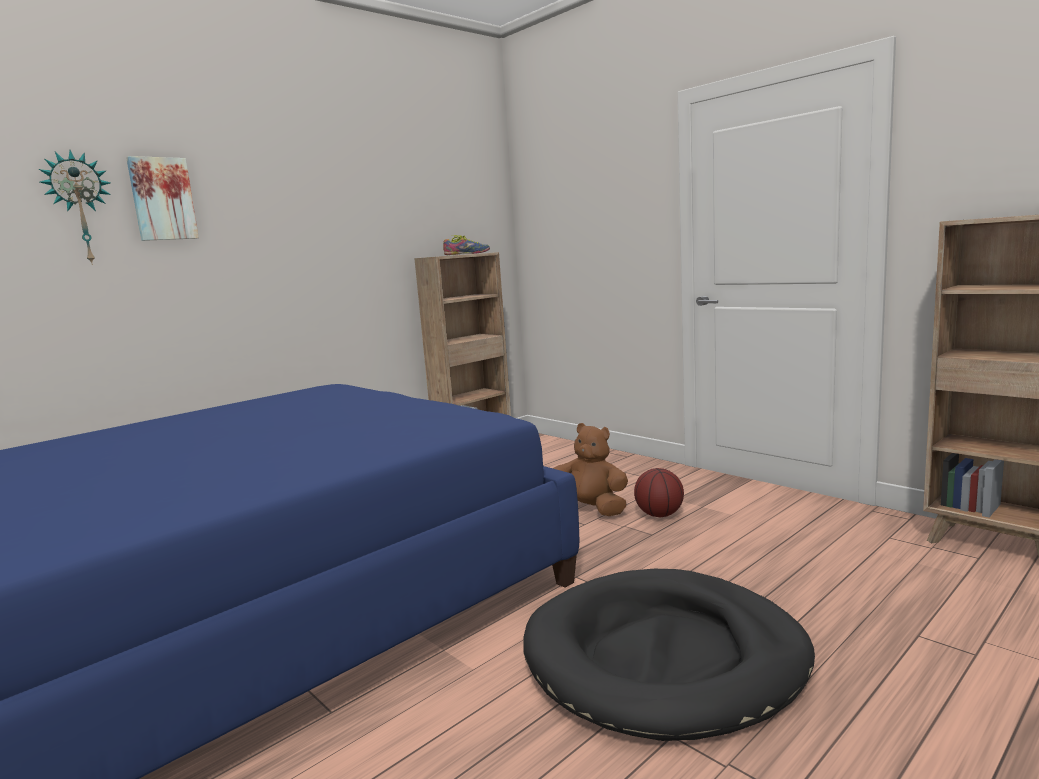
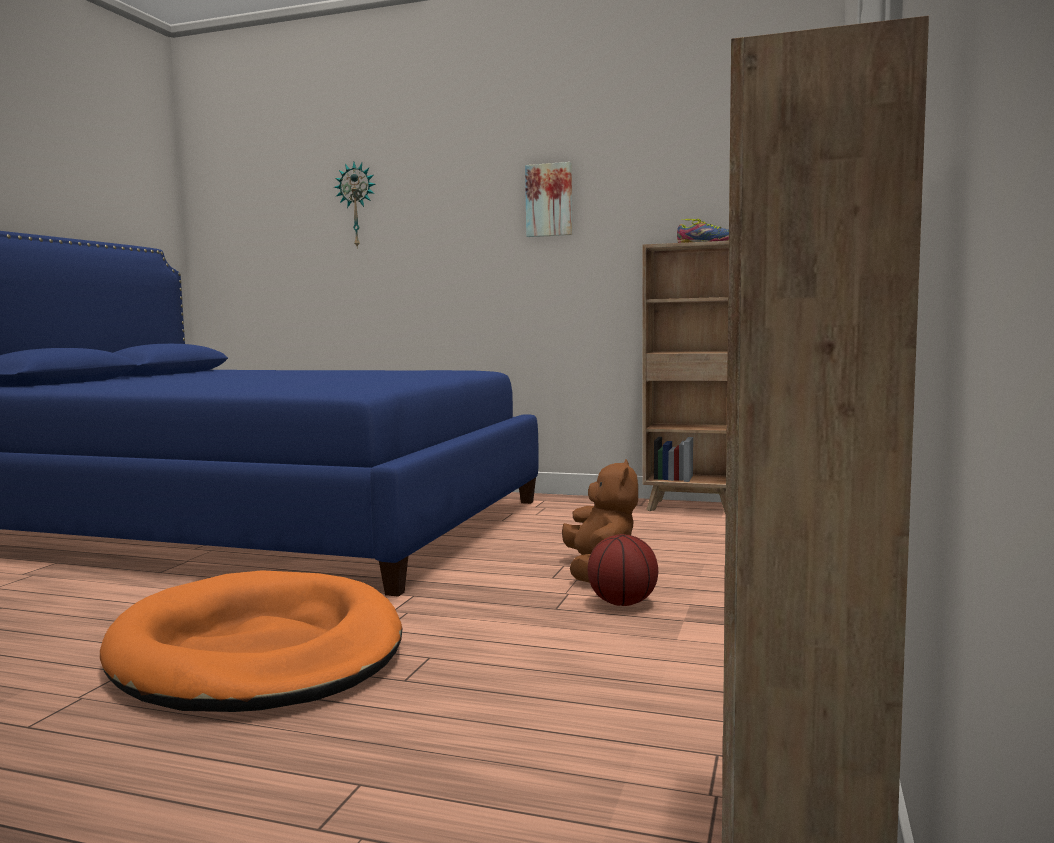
camera: 60 degrees right, 5 degrees down
picture [126,156,199,241] -> picture moved to [525,162,572,237]
black dog bed [524,569,815,741] -> orange dog bed [100,570,402,712]

